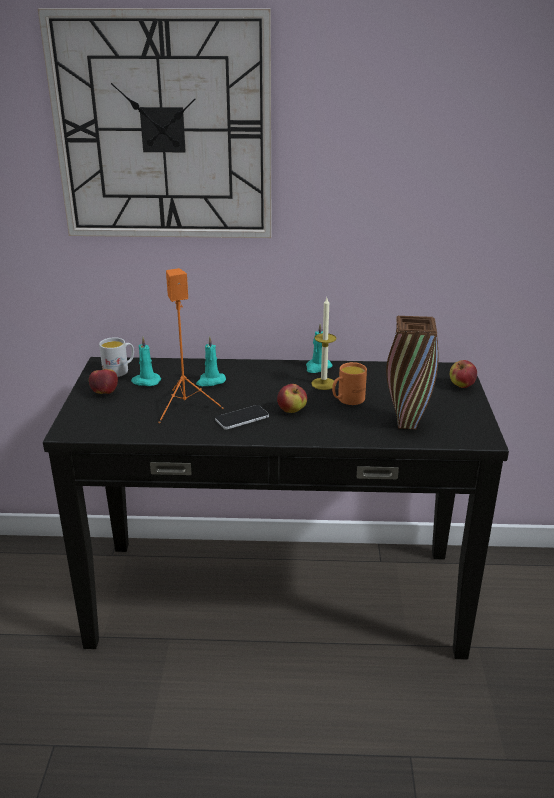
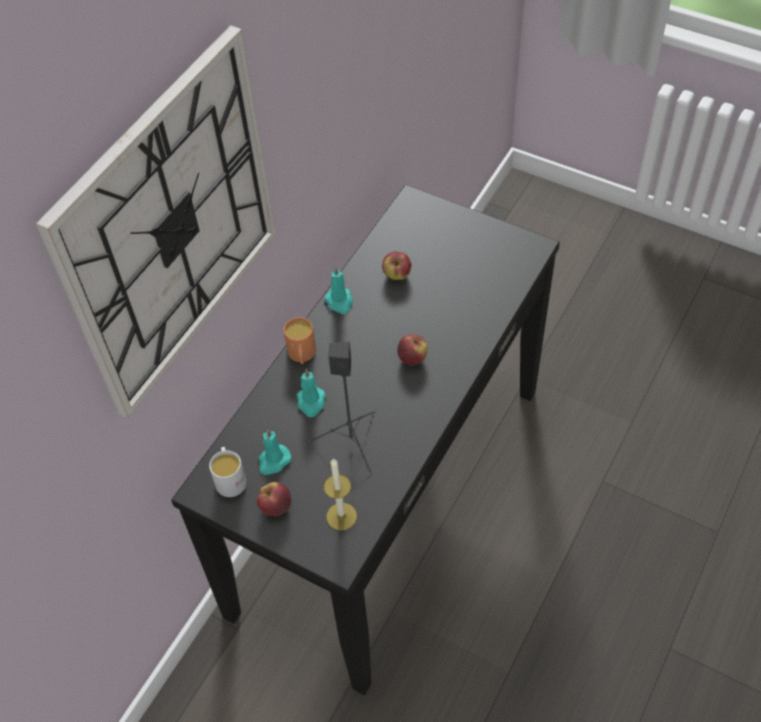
camera: 60 degrees left, 25 degrees up
orange speaker [158,268,224,423] -> black speaker [308,342,375,476]
phone [215,405,269,430] -> none
candle [311,298,336,390] -> candle moved to [324,458,357,531]
orange mug [332,362,367,405] -> orange mug moved to [284,317,316,364]
brown vase [386,316,439,429] -> none
apple [450,360,477,388] -> apple moved to [382,252,411,280]

